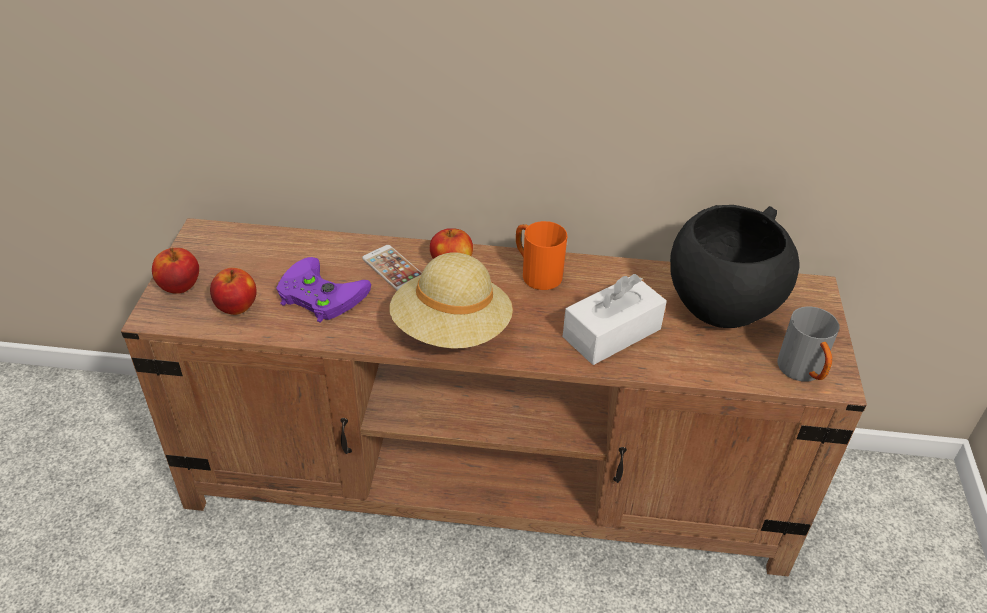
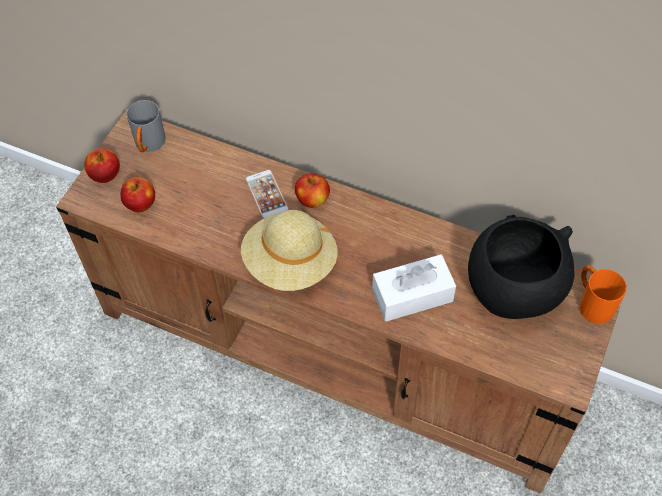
camera: 20 degrees right, 15 degrees up
purple game controller [276,257,371,323] -> none
orange mug [516,221,567,290] -> orange mug moved to [580,265,627,324]
grey mug [777,306,840,381] -> grey mug moved to [127,100,166,152]

